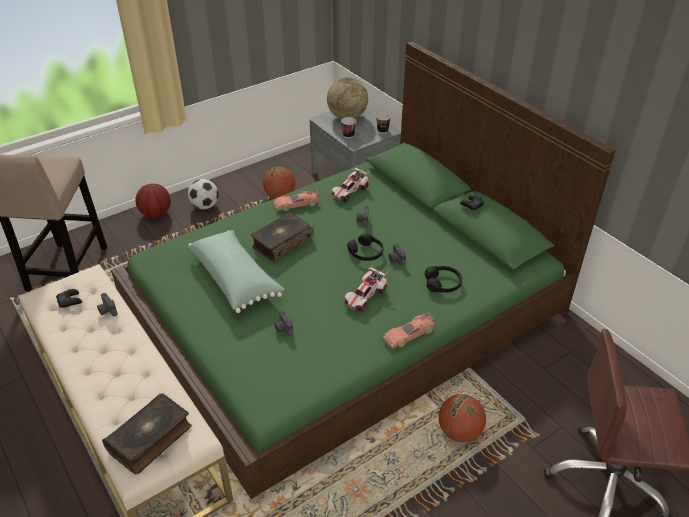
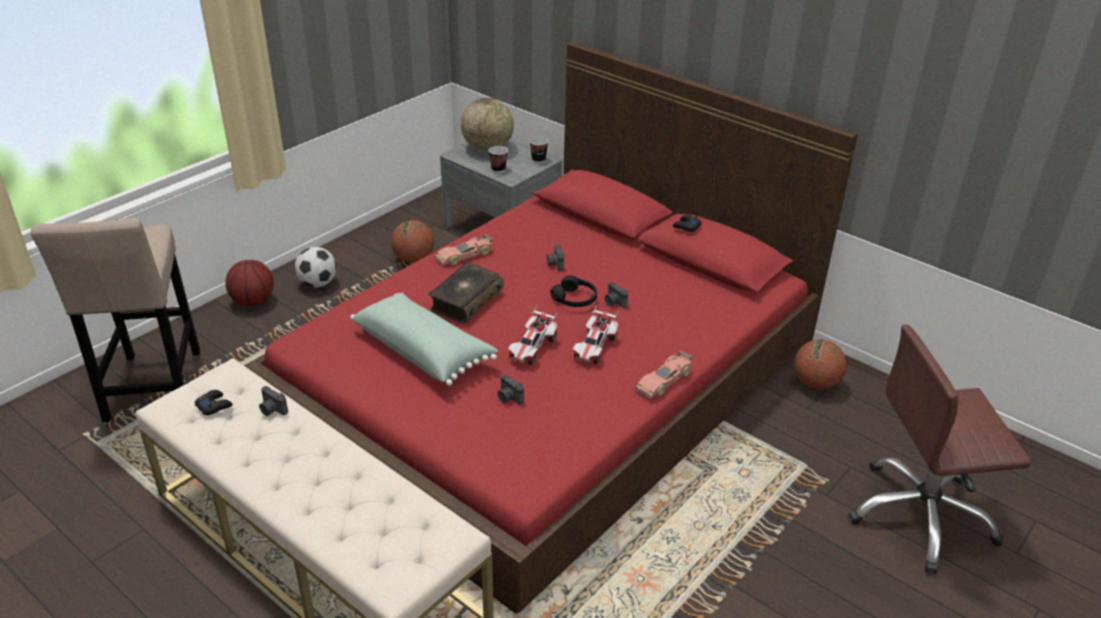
camera: 15 degrees left, 5 degrees down
book [102,393,192,474] -> none
green bed [111,41,616,499] -> red bed [244,42,858,614]
toy car [331,165,370,202] -> toy car moved to [508,306,559,365]
black headphones [425,266,462,292] -> none
basketball [439,394,486,442] -> basketball moved to [794,339,847,390]

